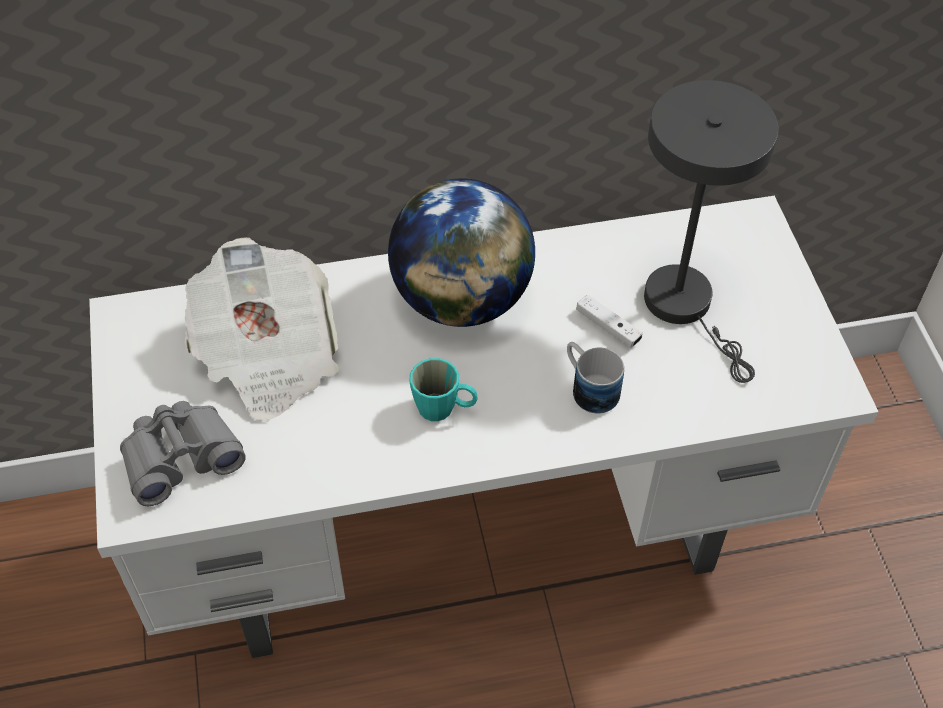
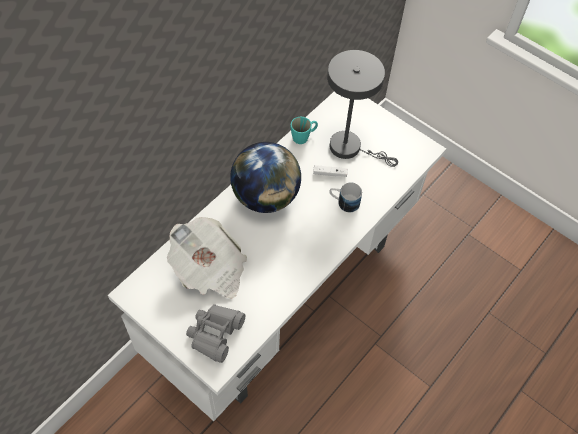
camera: 40 degrees left, 5 degrees up
turquoise mug [409,358,477,421] -> turquoise mug moved to [290,116,318,144]

